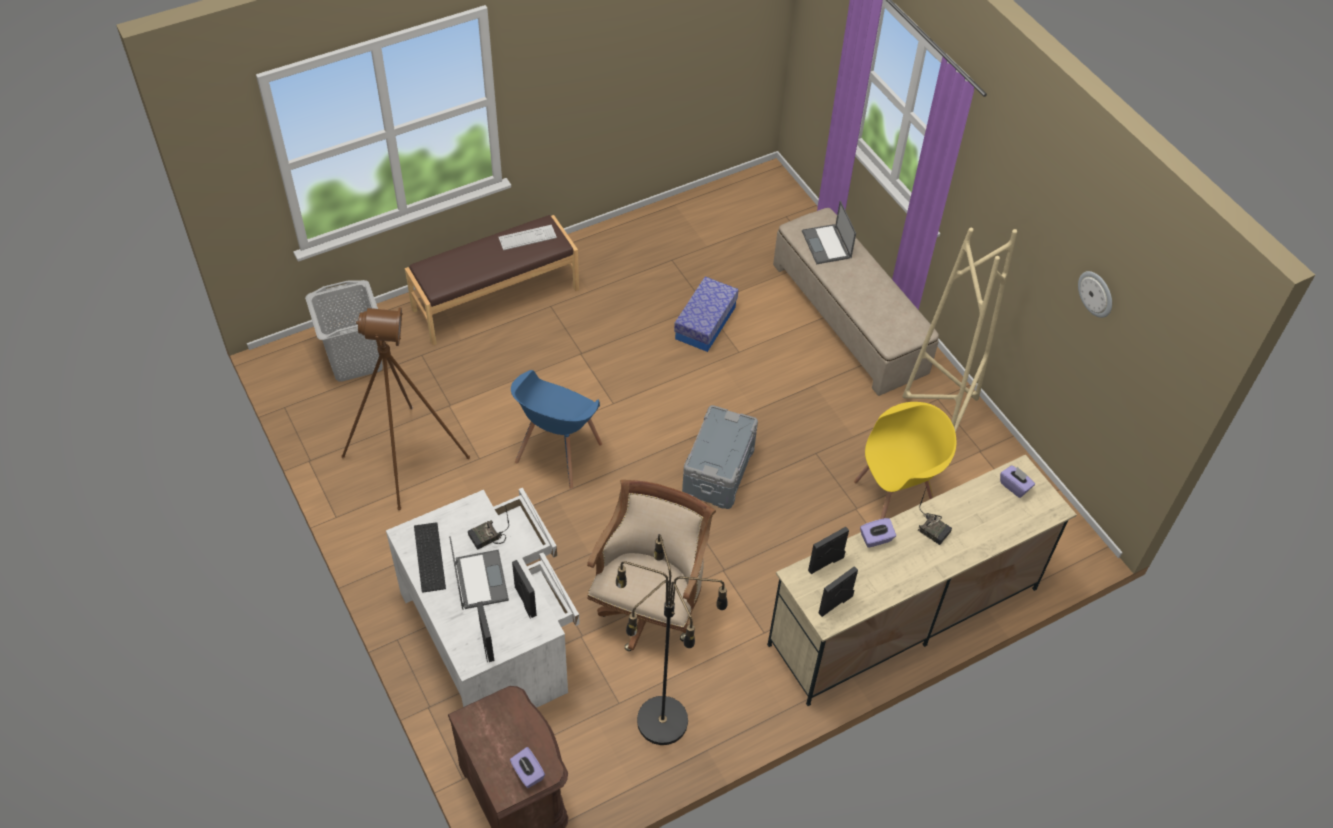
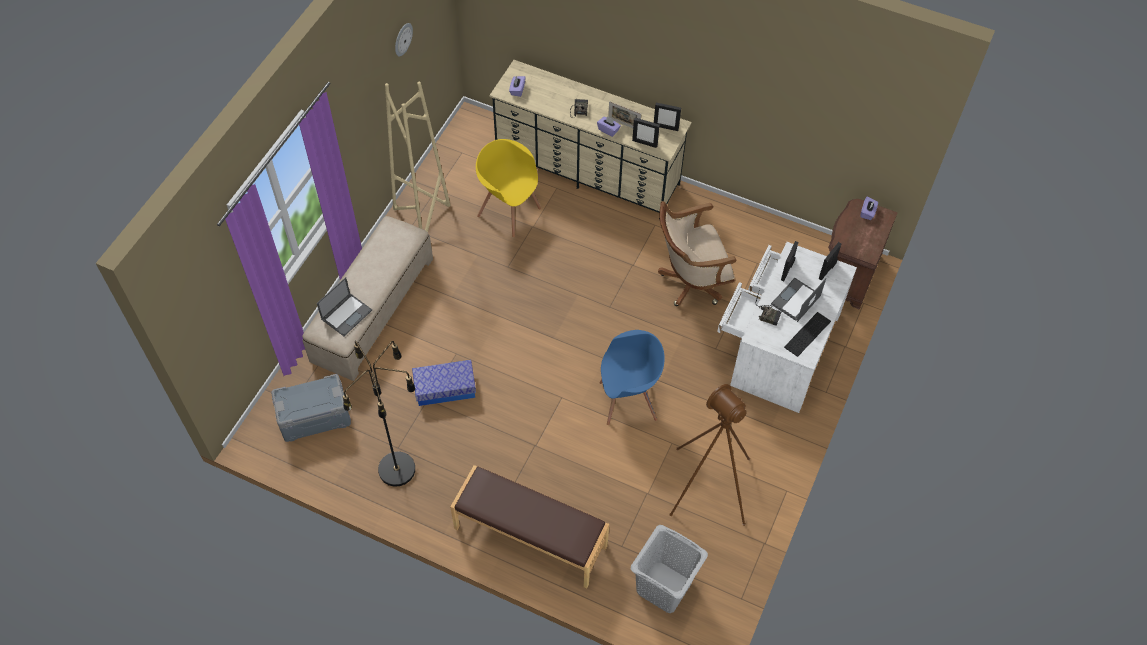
camera: 125 degrees left, 5 degrees up
keyboard [498,225,557,250] -> none
floor lamp [616,534,728,745] -> floor lamp moved to [343,341,415,487]
grey storage box [682,405,758,509] -> grey storage box moved to [271,374,351,442]
none -> picture frame [608,101,641,128]

